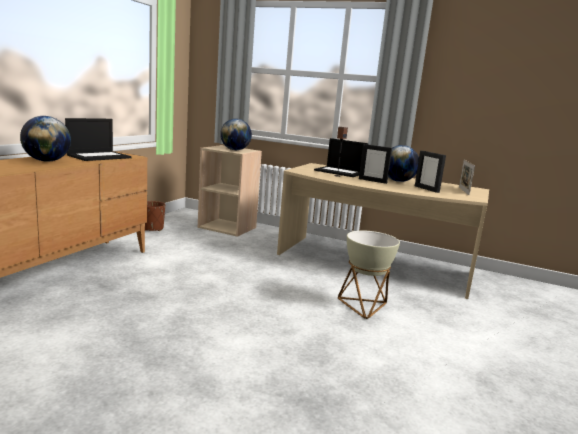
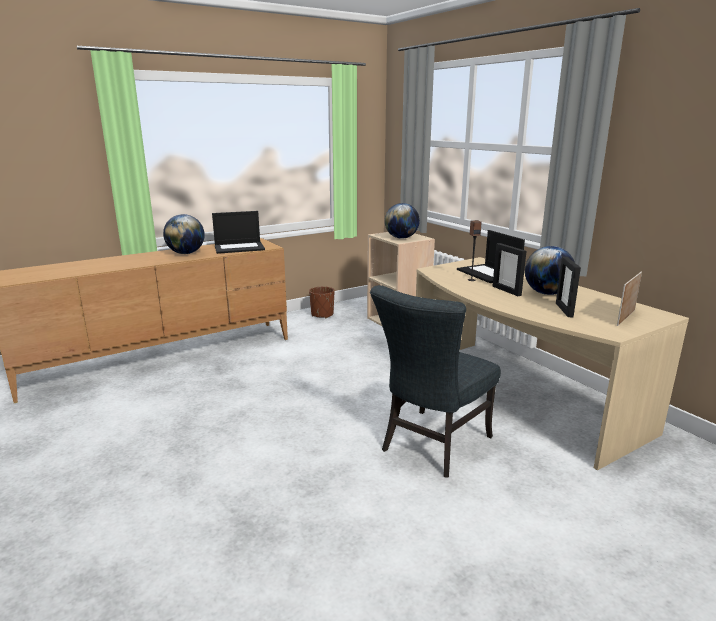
camera: 35 degrees right, 5 degrees up
planter [338,230,400,319] -> grey chair [370,285,501,478]

